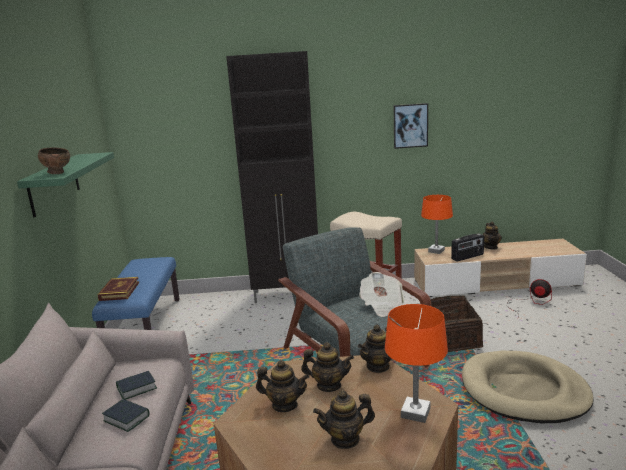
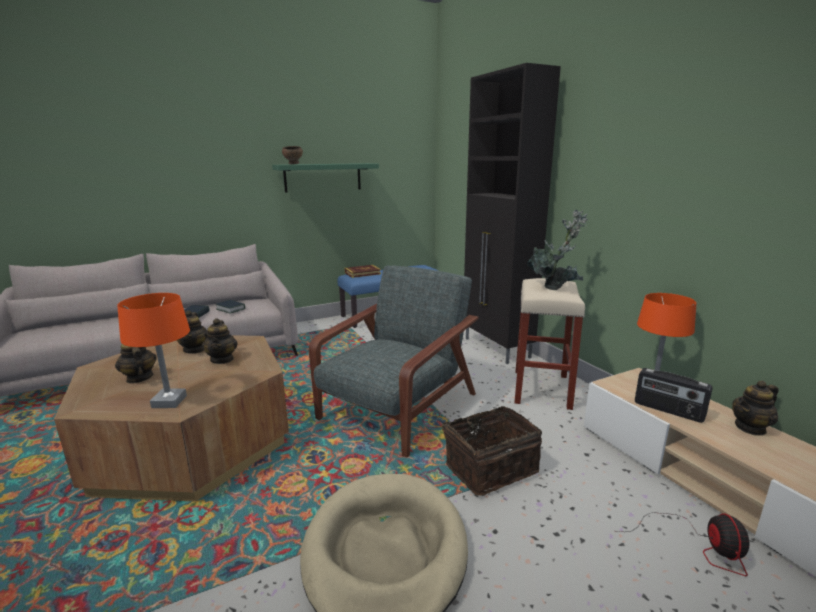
camera: 65 degrees right, 0 degrees up
teapot [358,325,392,373] -> none
newspaper [359,272,404,317] -> none
picture [394,103,428,149] -> none
none -> potted plant [527,210,588,290]

